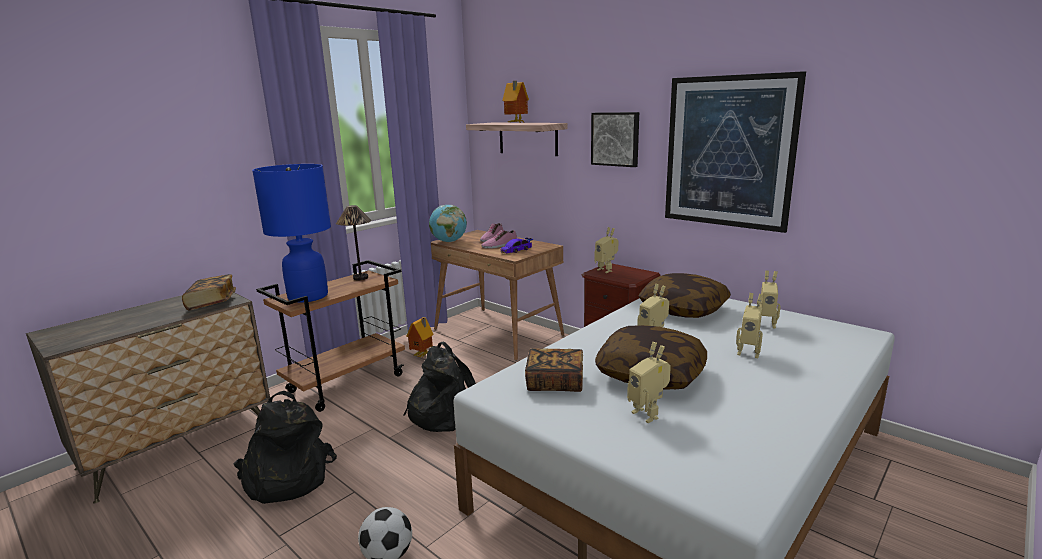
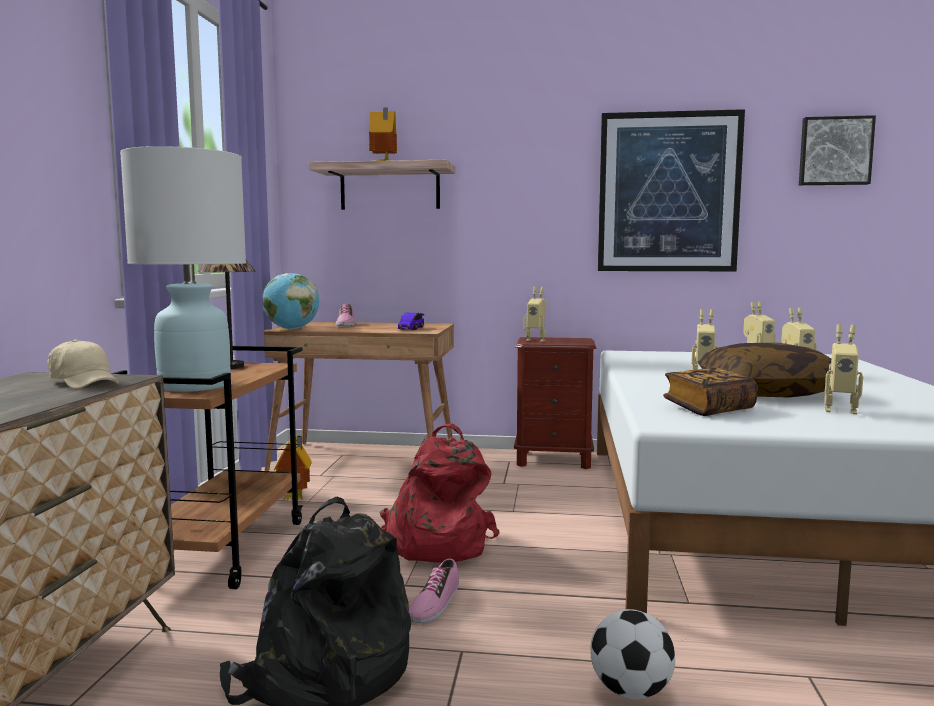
camera: 35 degrees left, 10 degrees down
book [182,274,236,311] -> beige cap [47,340,119,389]
blue table lamp [252,164,331,303] -> white table lamp [120,146,246,392]
black backpack [403,342,476,432] -> red backpack [379,423,499,563]
shoe [481,230,517,249] -> shoe moved to [409,558,459,623]
picture [591,112,639,167] -> picture moved to [799,115,876,185]
pillow [639,273,731,318] -> none

